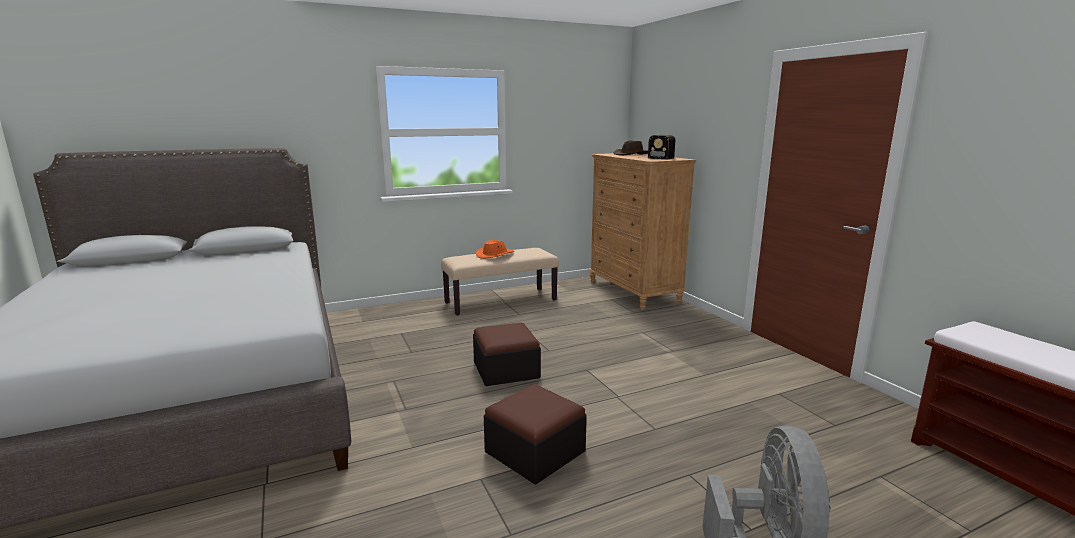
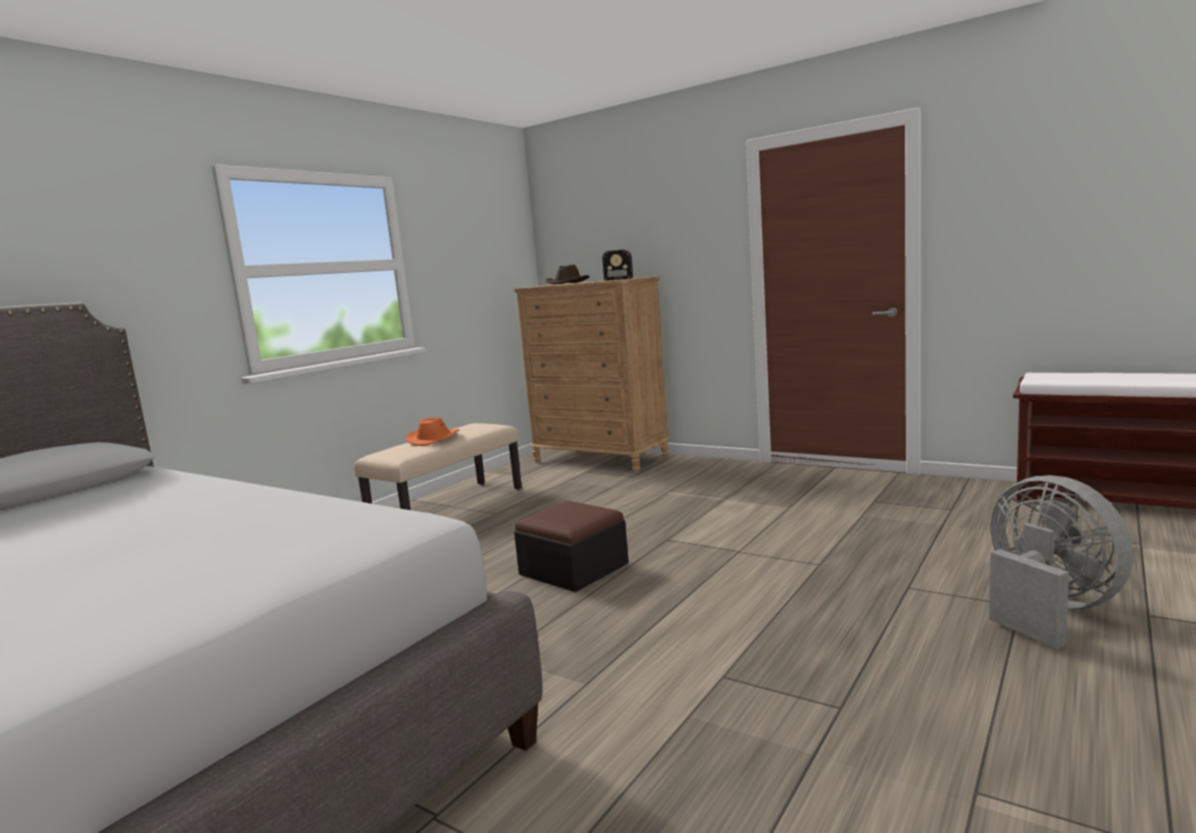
camera: 30 degrees left, 5 degrees down
ottoman [484,384,587,485] -> none

